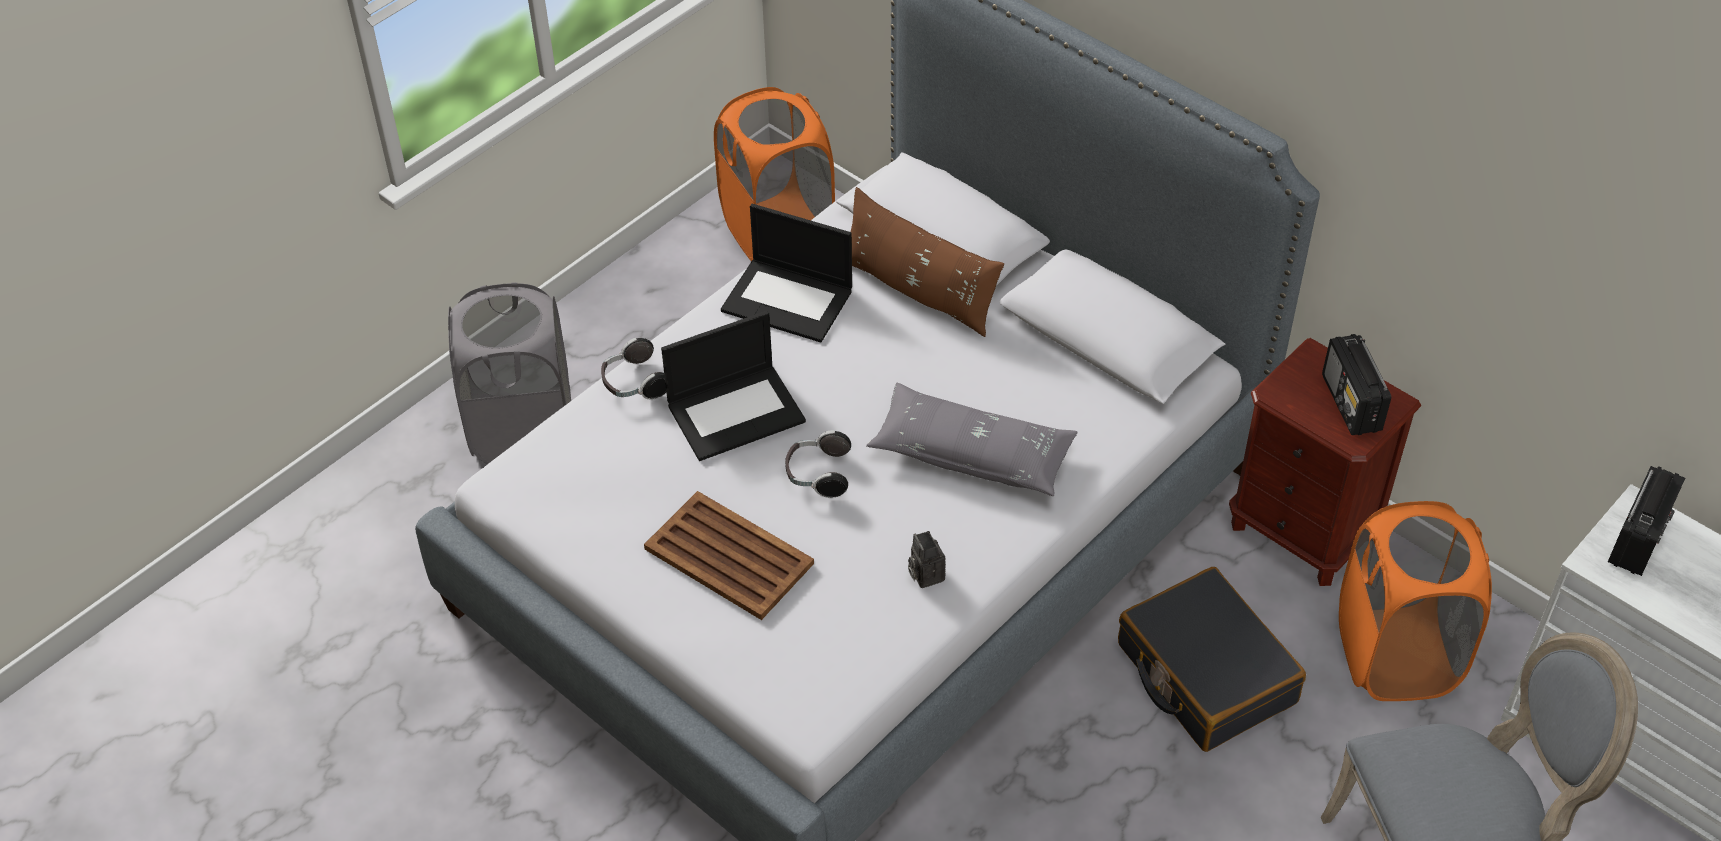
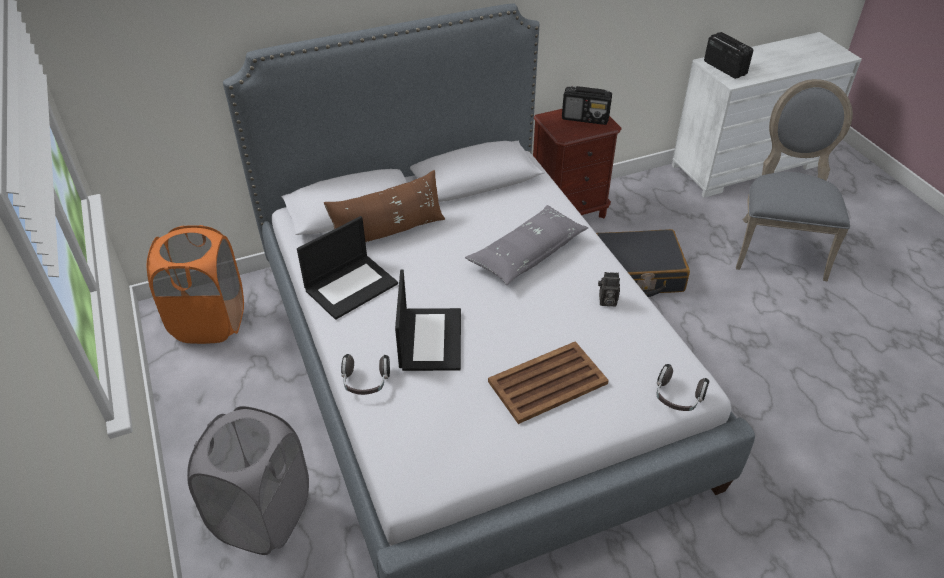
camera: 65 degrees left, 5 degrees down
headphones [785,430,851,498] -> headphones moved to [657,364,709,411]
orange laundry basket [1339,501,1492,701] -> none

